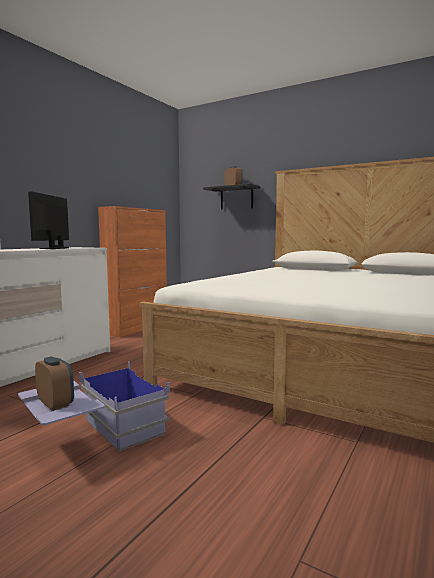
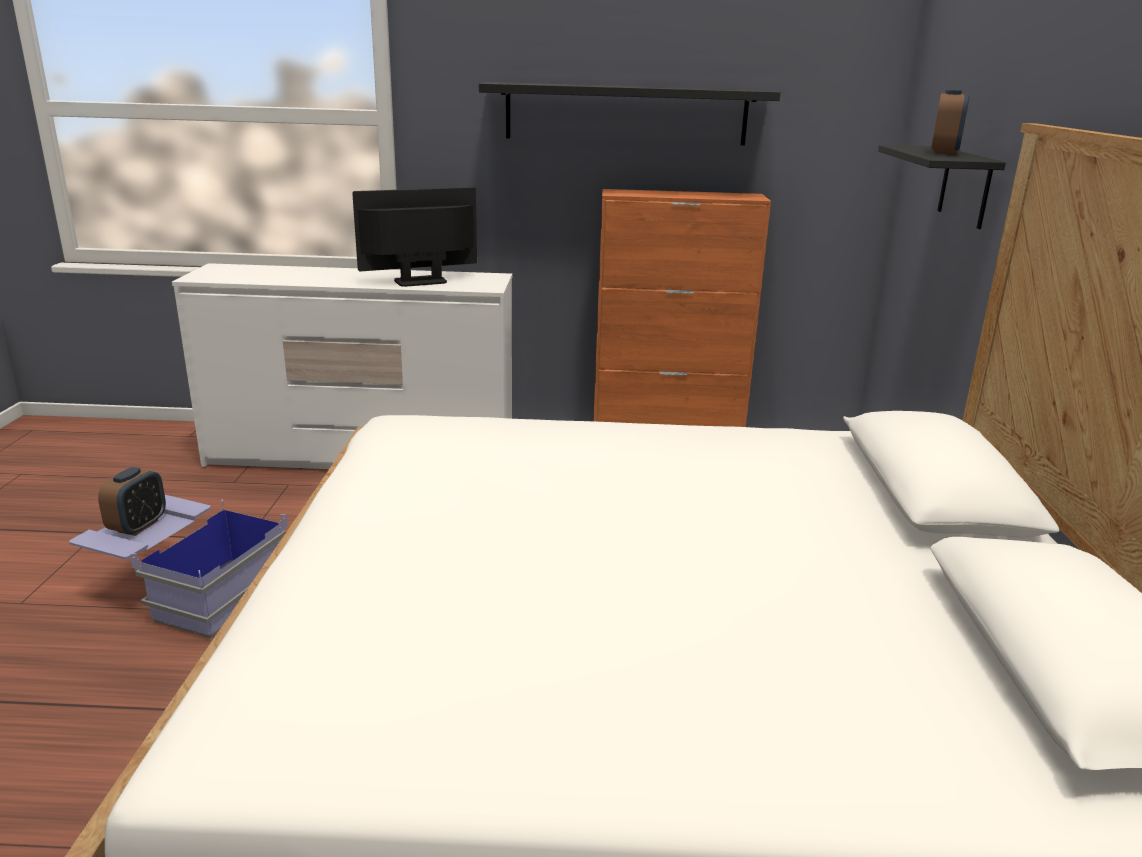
camera: 60 degrees right, 15 degrees up
none -> black shelf [479,82,780,145]

